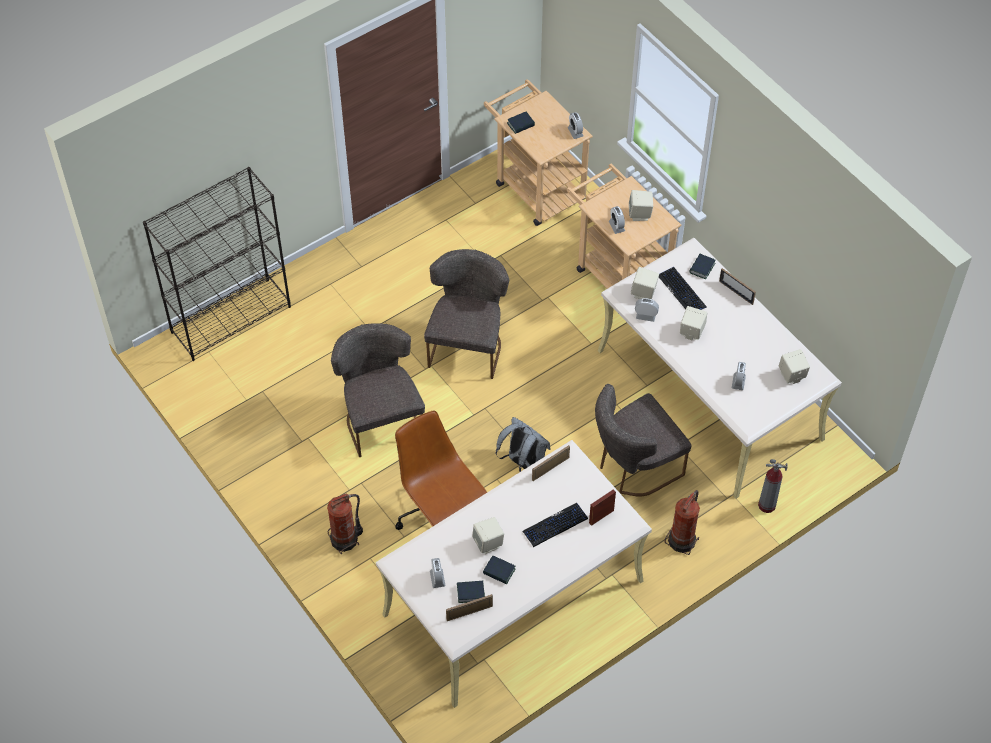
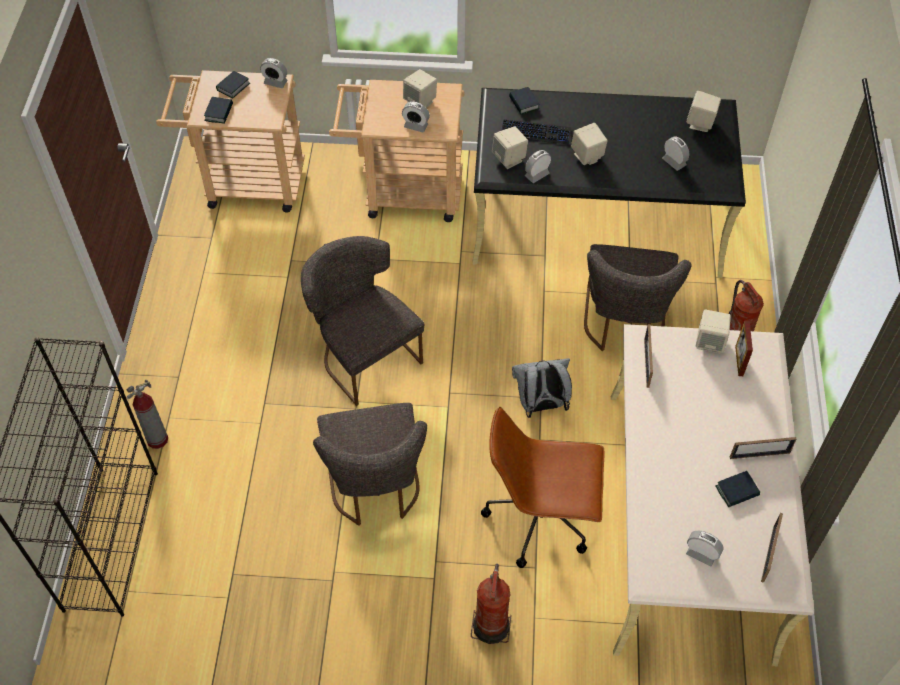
camera: 50 degrees left, 0 degrees up
grey chair [331,323,425,457] -> grey chair turned 120 degrees counterclockwise [313,403,427,526]
book [457,581,485,603] -> book moved to [216,71,250,99]
beige speaker [472,517,504,554] -> beige speaker moved to [696,310,731,353]
keyboard [522,503,588,547] -> none
beige desk [598,238,842,499] -> black desk [472,88,746,278]
picture frame [719,268,756,305] -> picture frame moved to [730,437,796,459]
fire extinguisher [758,459,787,513] -> fire extinguisher moved to [126,380,168,449]

